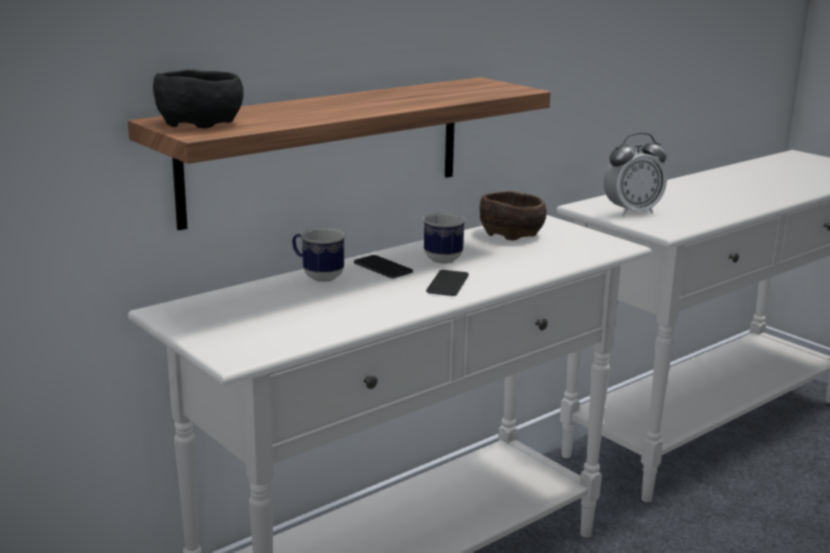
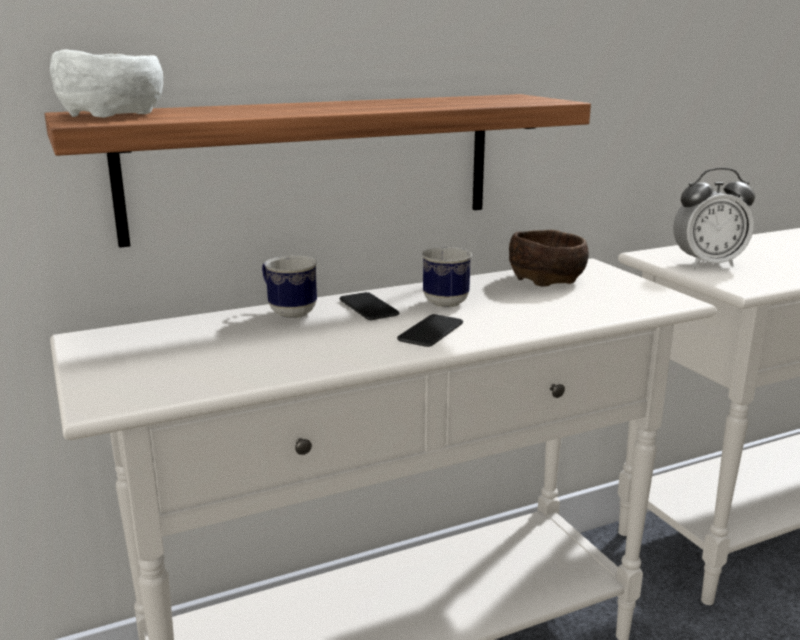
camera: 15 degrees right, 0 degrees up
black bowl [153,69,244,129] -> white bowl [50,50,163,118]

